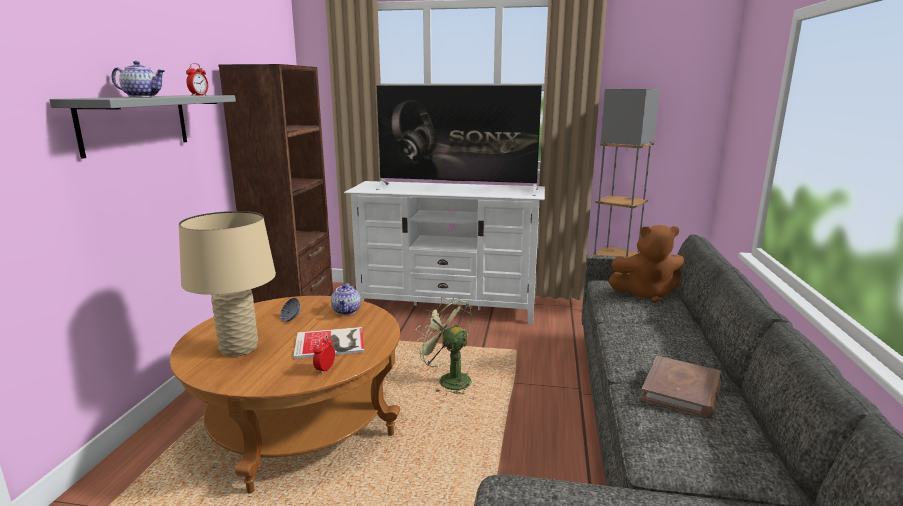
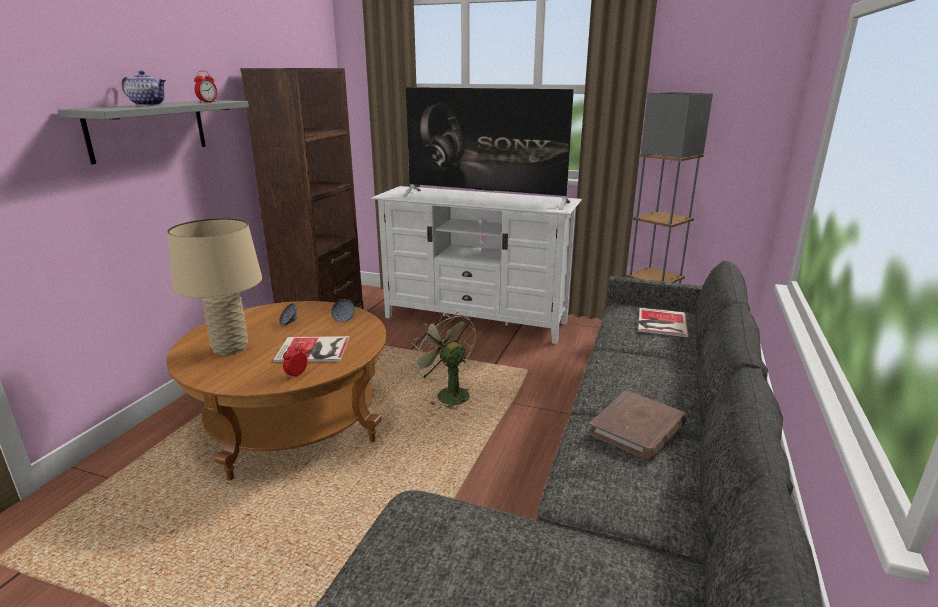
camera: 10 degrees right, 5 degrees up
teapot [331,283,361,315] -> bowl [331,299,355,322]
brown plush toy [608,225,684,303] -> book [638,308,688,337]

